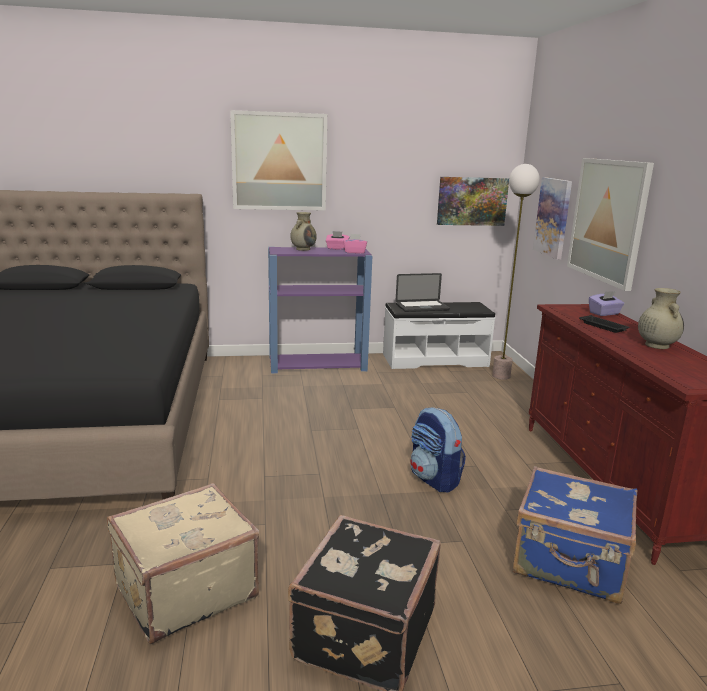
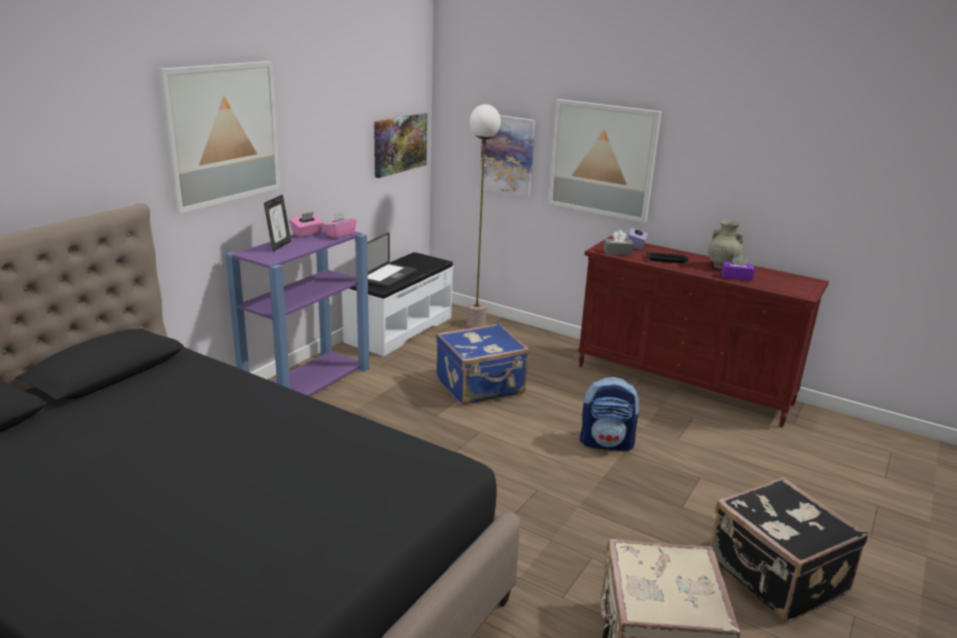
camera: 50 degrees left, 5 degrees up
beige vase [290,212,317,251] -> picture frame [264,194,291,252]
blue suitcase [513,466,637,604] -> blue suitcase moved to [436,323,529,405]
none -> grey tissue box [603,230,634,255]
none -> purple tissue box [721,254,755,281]

